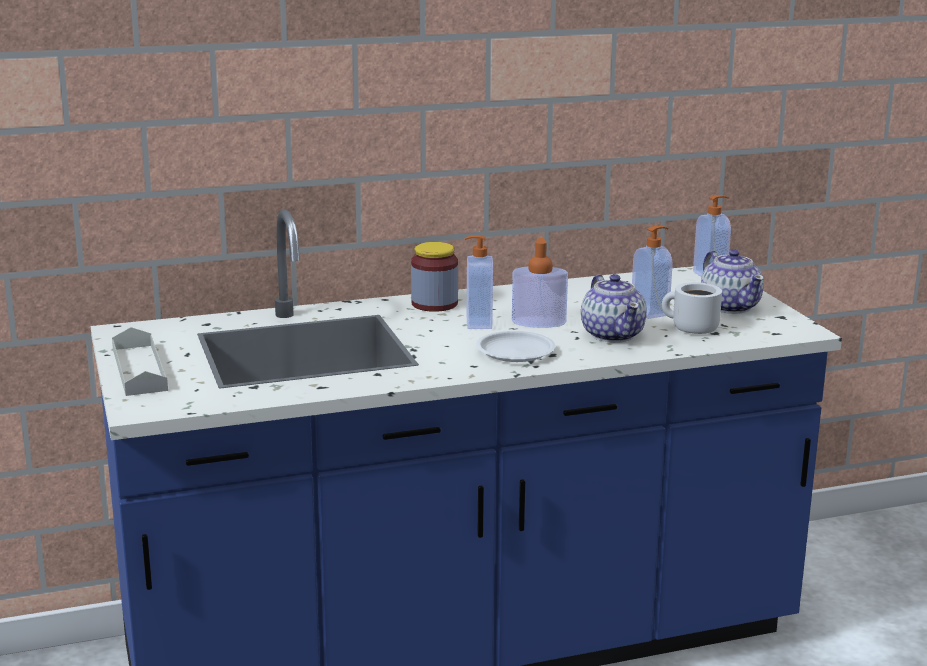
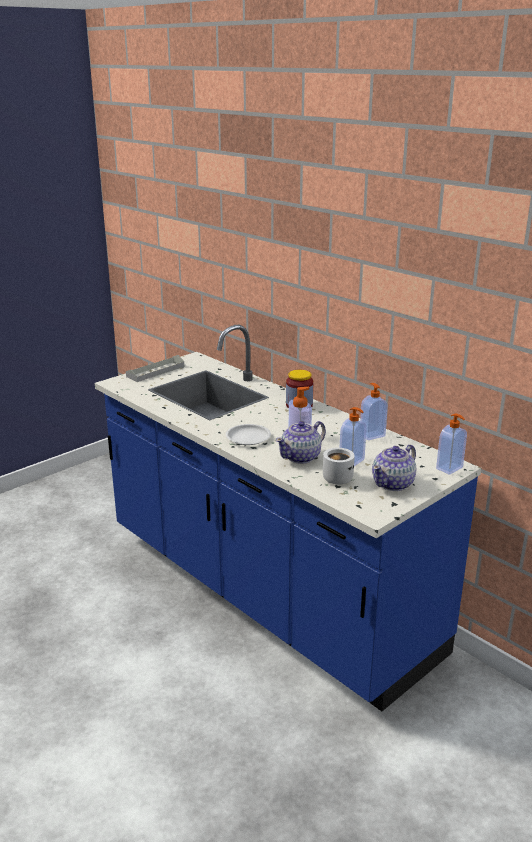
camera: 65 degrees right, 5 degrees up
soap dispenser [464,235,493,329] -> soap dispenser moved to [360,383,388,440]

